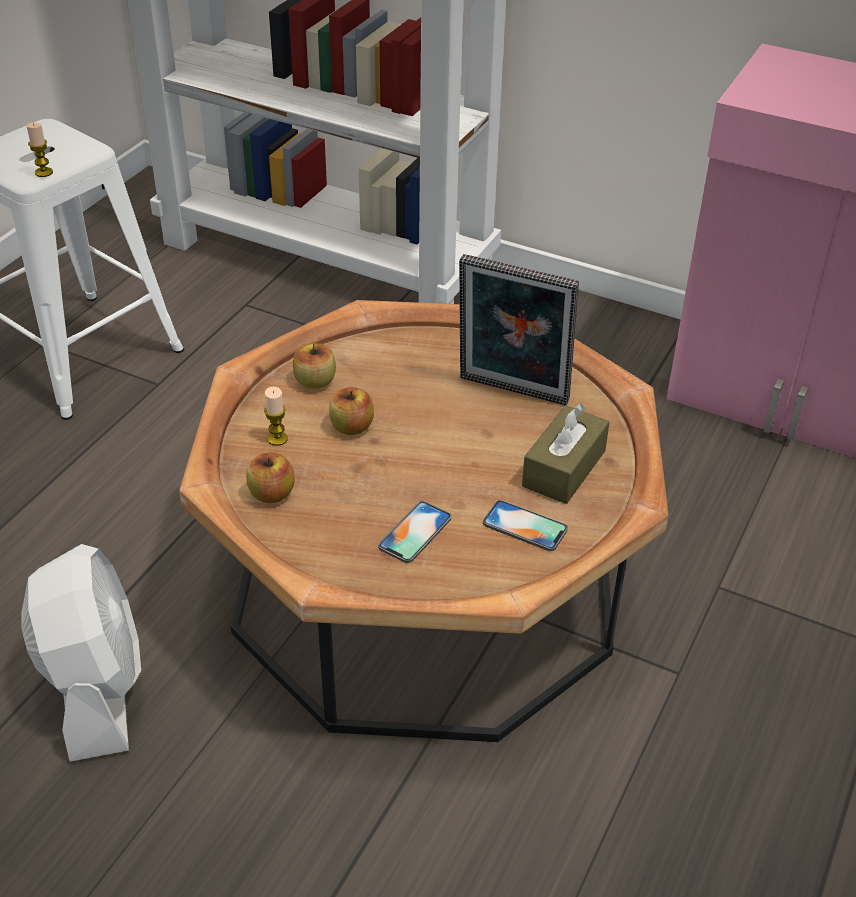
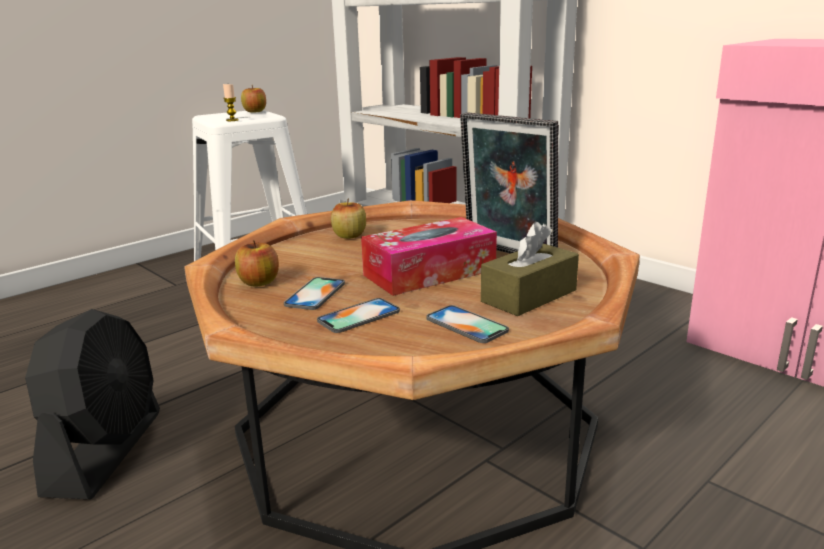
camera: 20 degrees right, 20 degrees down
white fan [21,544,141,762] -> black fan [25,309,160,499]
candle [264,387,288,446] -> none
apple [329,387,374,435] -> apple moved to [241,85,266,113]
none -> phone [284,277,345,310]
none -> tissue box [361,217,497,296]

